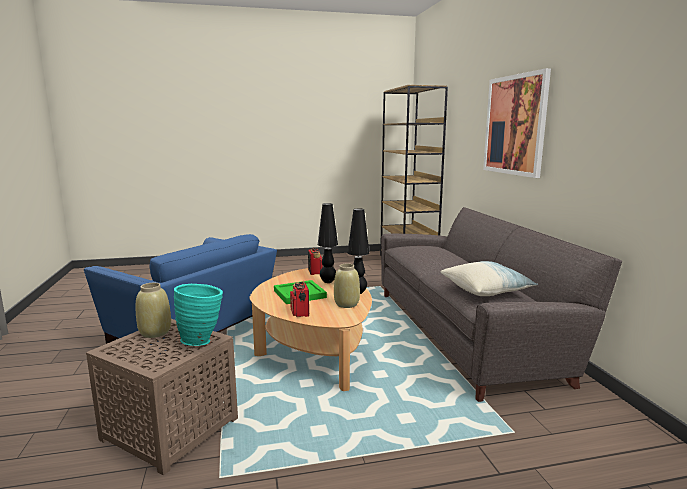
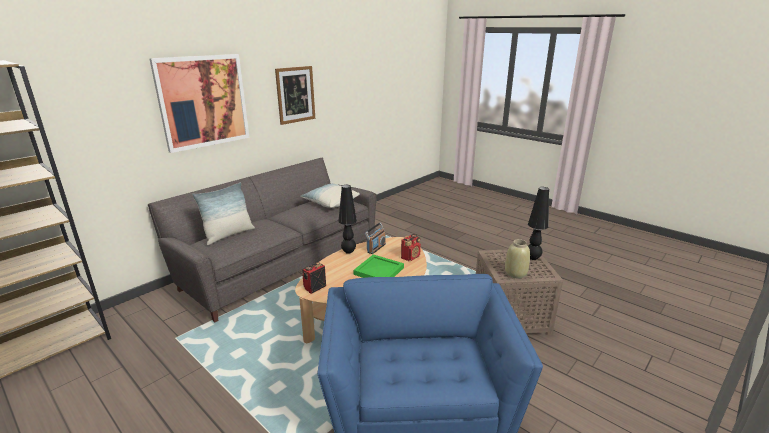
camera: 125 degrees left, 10 degrees up
turquoise vase [174,284,223,346] -> none
black table lamp [318,203,338,283] -> black table lamp moved to [528,187,549,260]
beige vase [334,263,360,308] -> radio [365,222,386,254]
none -> pillow [192,182,255,245]
none -> picture [275,66,315,125]

